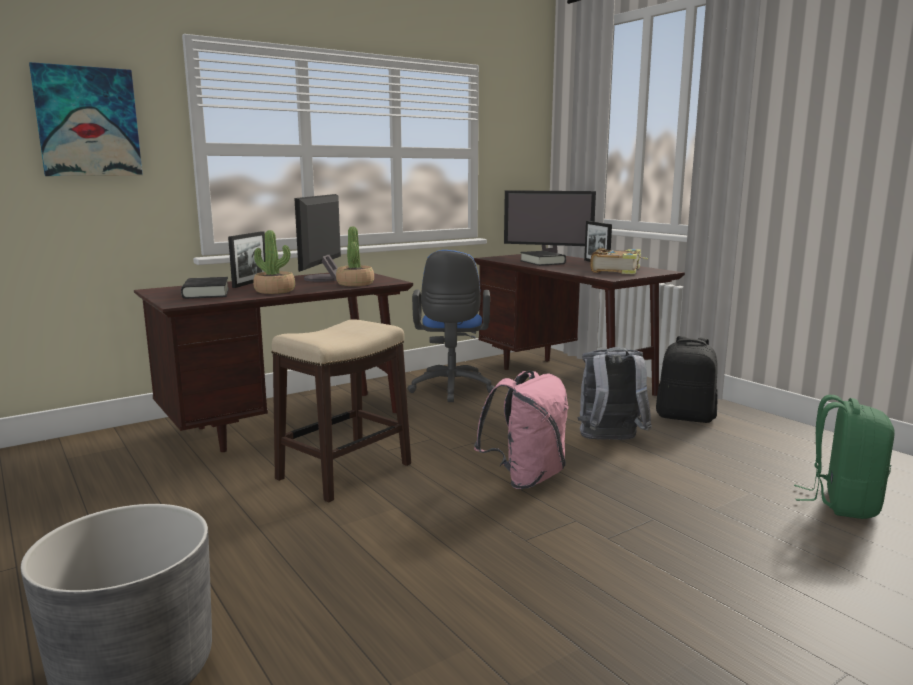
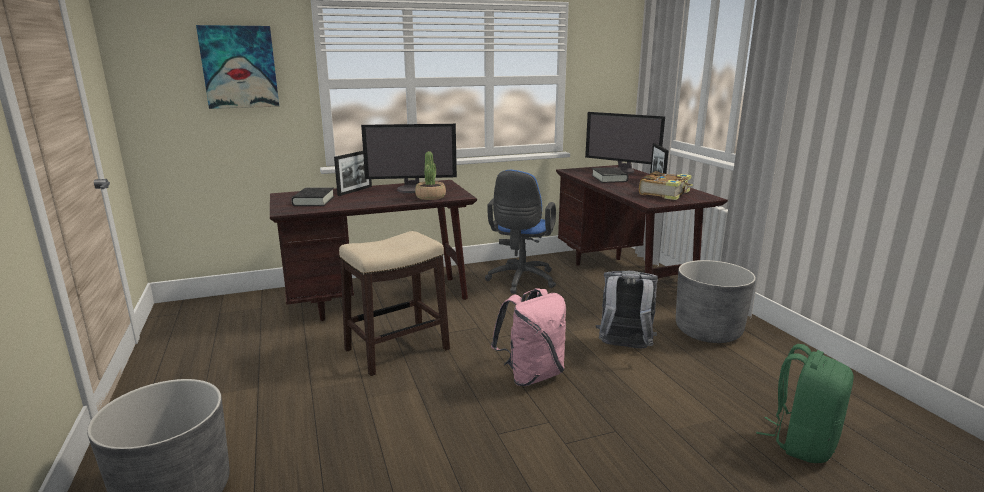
camera: 15 degrees right, 5 degrees up
potted plant [253,230,295,294] -> none
monitor [294,194,341,282] -> monitor turned 120 degrees counterclockwise [361,124,457,193]
black backpack [656,336,718,423] -> grey planter [676,260,756,343]

